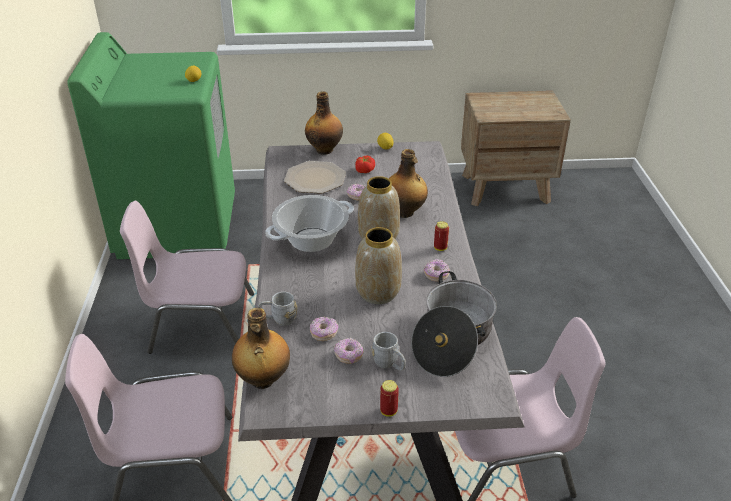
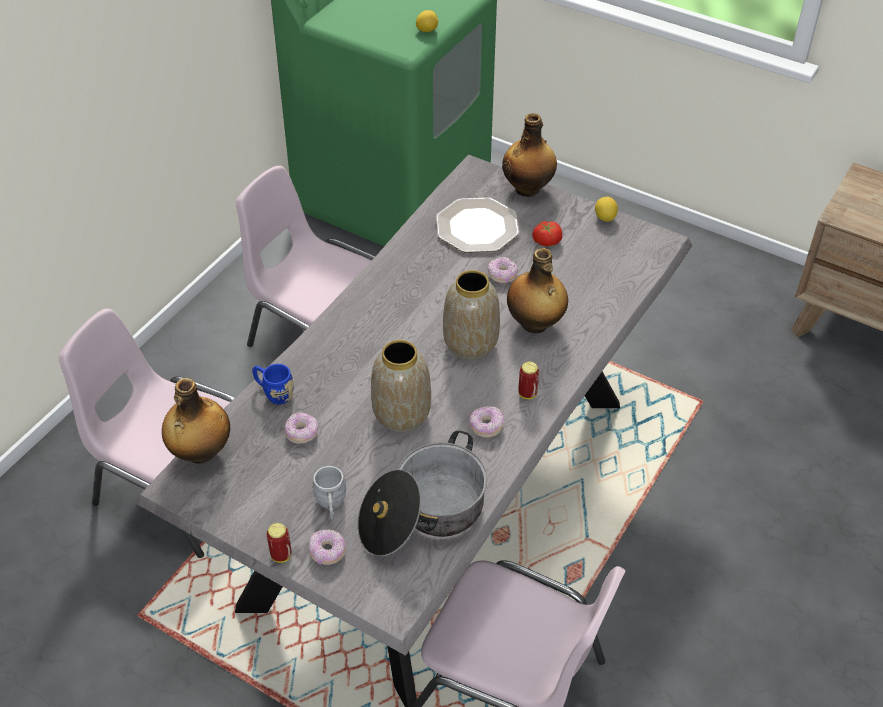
camera: 35 degrees right, 10 degrees up
grey mug [258,292,297,326] -> blue mug [252,364,294,405]
cooking pot [265,195,354,252] -> none
donut [334,338,363,364] -> donut moved to [309,529,346,565]

